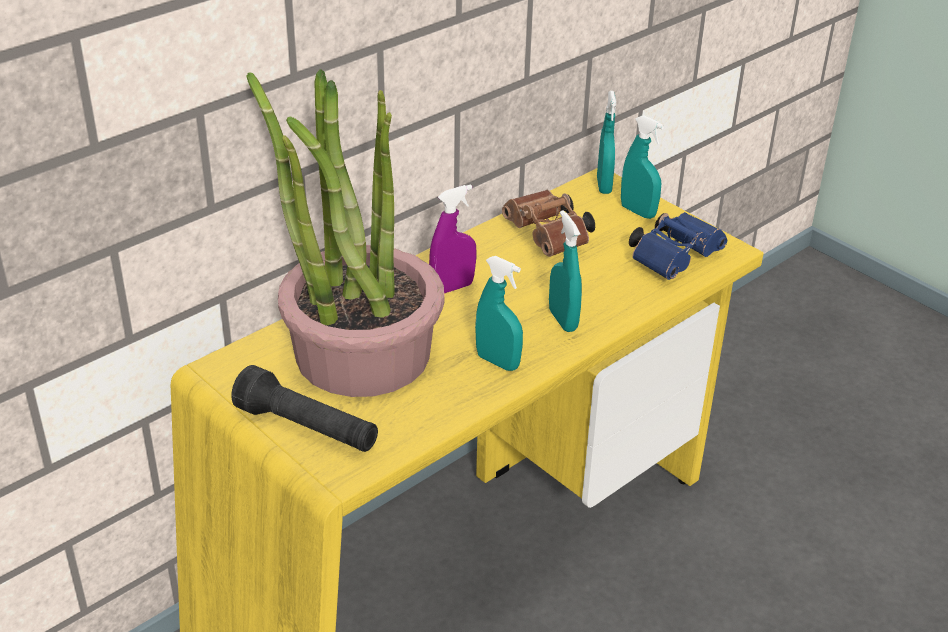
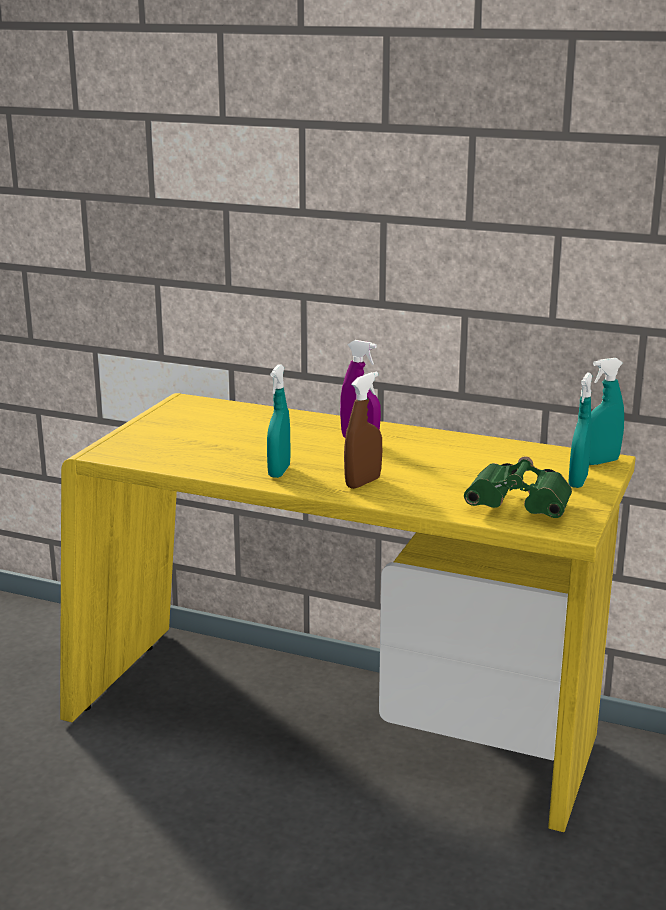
camera: 65 degrees right, 15 degrees down
black flashlight [231,365,378,452] -> none
potted plant [246,69,445,397] -> none
brown binoculars [502,190,595,257] -> none
turquoise spray bottle [549,210,582,332] -> brown spray bottle [344,372,382,489]
blue binoculars [629,212,727,280] -> green binoculars [464,456,572,518]

